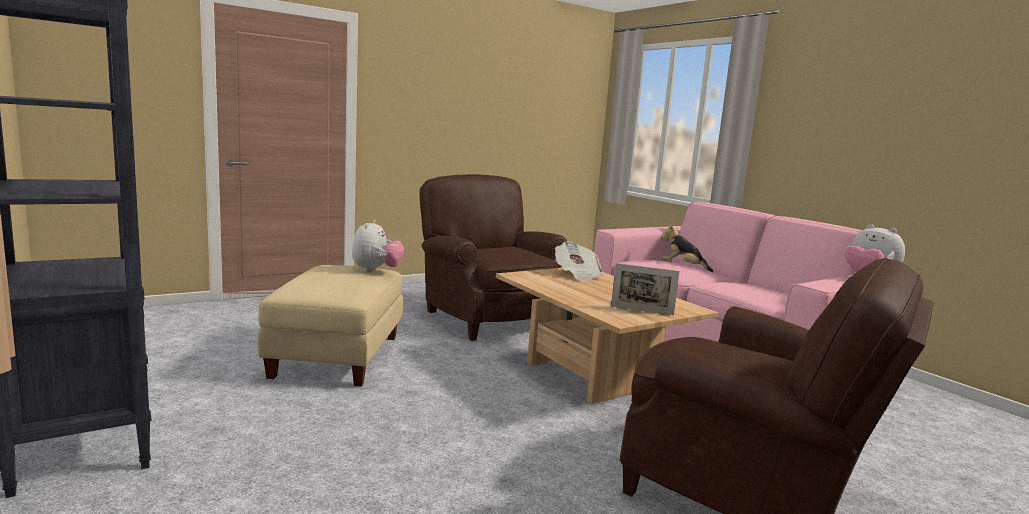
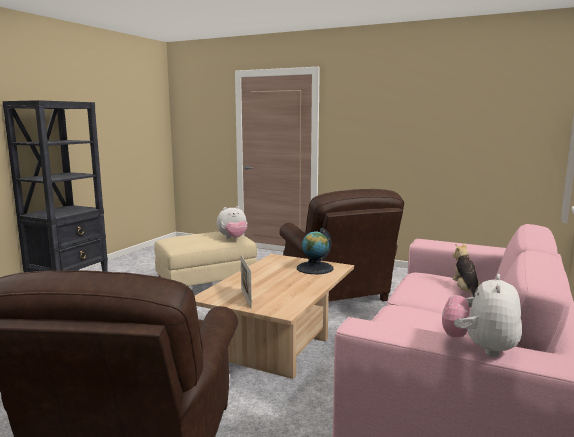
camera: 60 degrees right, 0 degrees up
brown armchair [419,174,567,341] -> brown armchair turned 135 degrees clockwise [279,189,404,301]
newspaper [555,241,603,282] -> globe [297,228,334,274]

